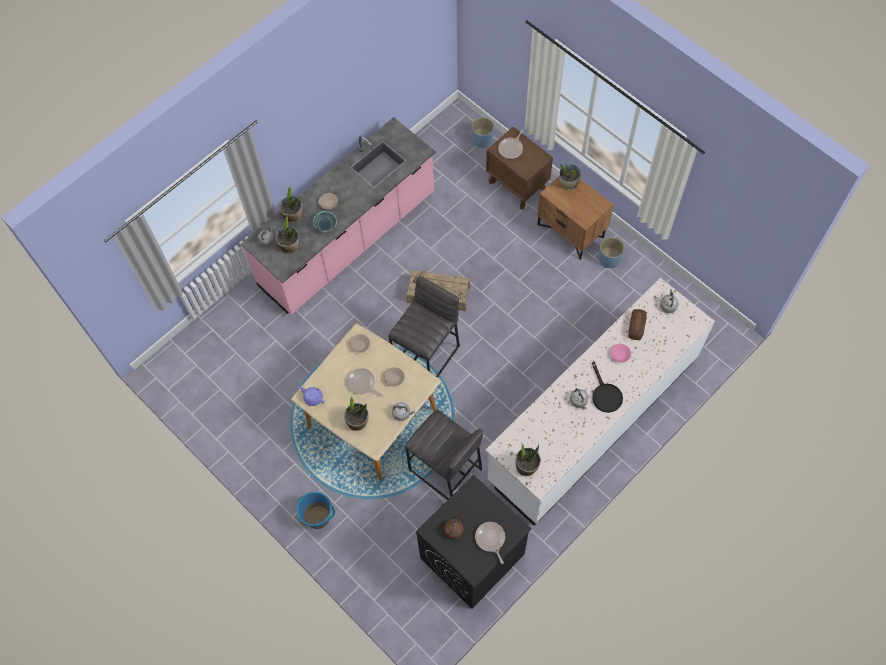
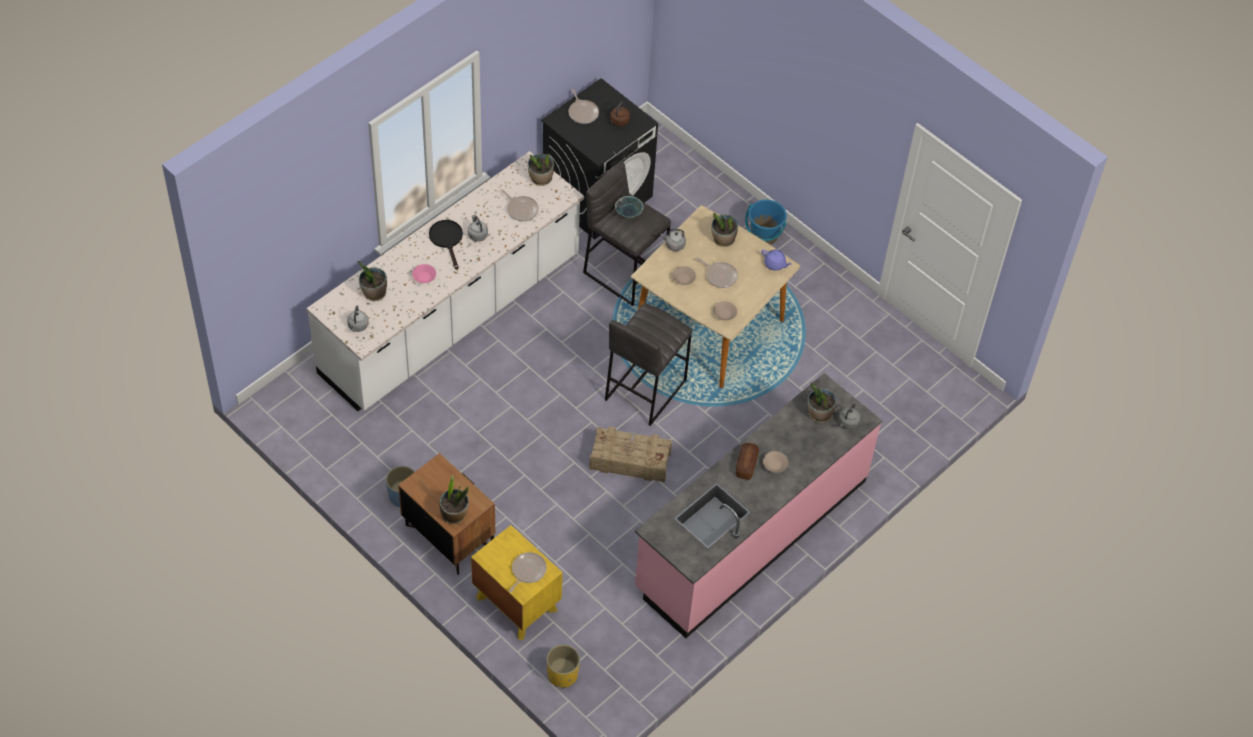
camera: 175 degrees right, 10 degrees down
potted plant [279,185,302,223] -> potted plant moved to [358,261,387,301]
bowl [313,211,337,232] -> bowl moved to [615,196,643,218]
blue planter [472,117,494,148] -> yellow planter [547,644,580,688]
brown nightstand [486,126,553,210] -> yellow nightstand [471,525,563,640]
bread [628,309,647,340] -> bread moved to [736,443,759,480]
none -> frying pan [501,189,539,221]

